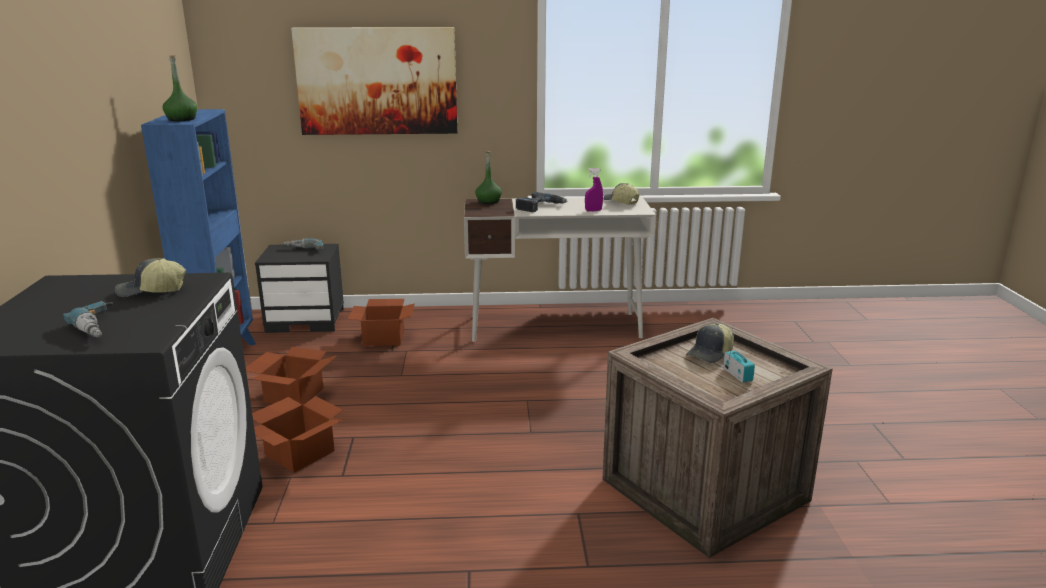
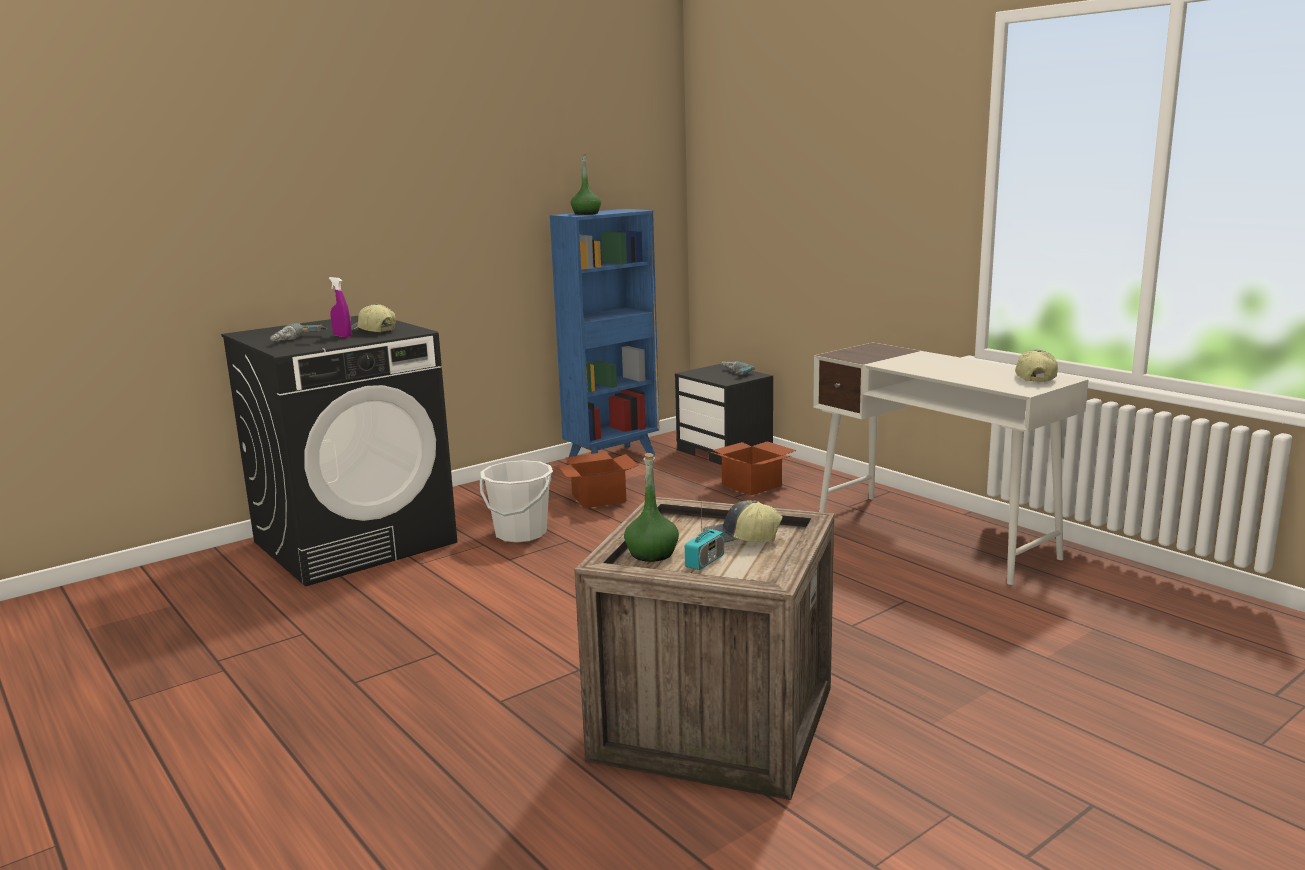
camera: 55 degrees right, 5 degrees down
cardboard box [252,396,344,473] -> white bucket [480,460,553,543]
picture [291,27,458,135] -> none
green bottle [475,151,502,204] -> green bottle moved to [624,453,679,562]
power drill [516,192,568,212] -> none
purple spray bottle [585,168,603,212] -> purple spray bottle moved to [329,277,351,338]

